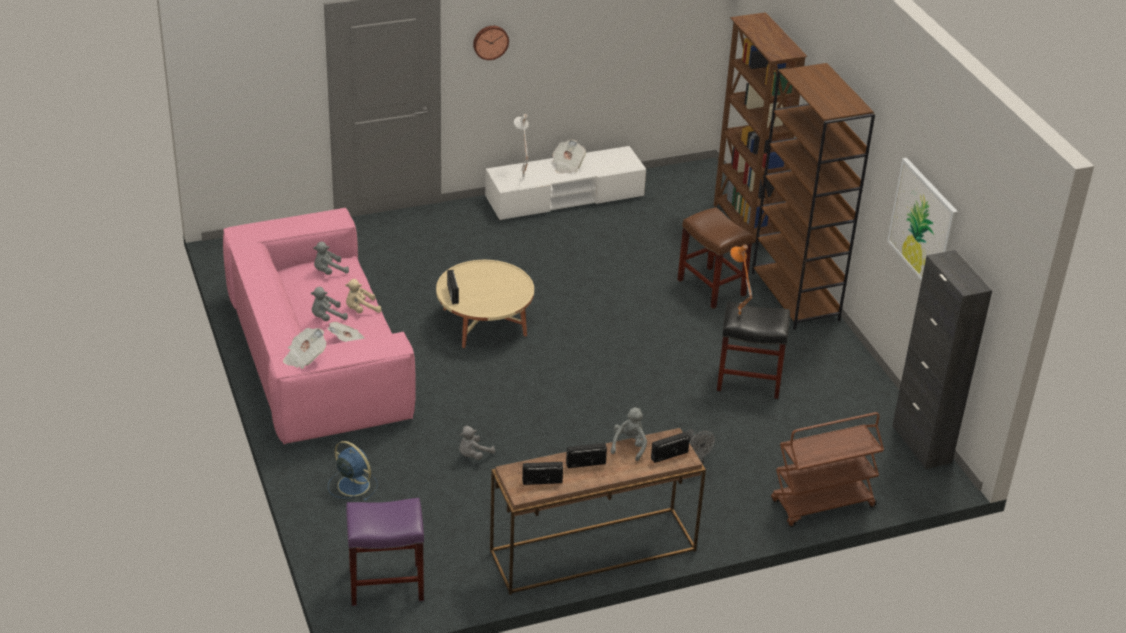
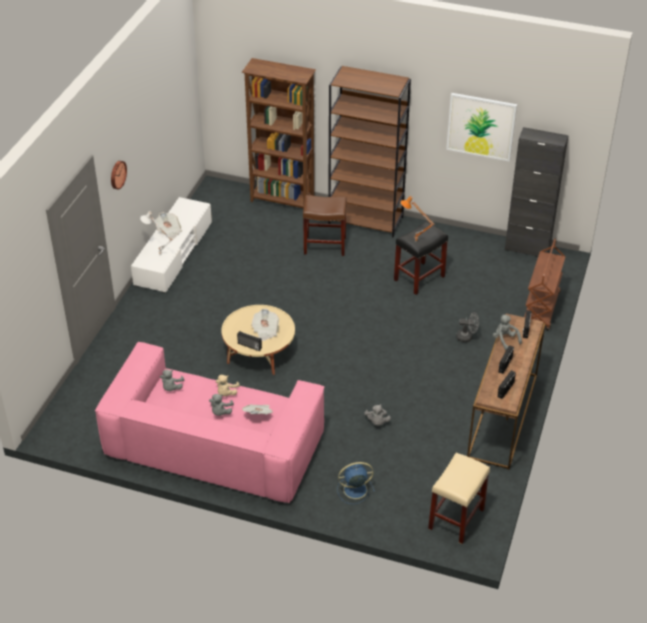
camera: 50 degrees left, 5 degrees up
newspaper [283,328,326,369] -> newspaper moved to [251,309,279,341]
purple stool [346,498,424,606] -> beige stool [428,453,490,544]

